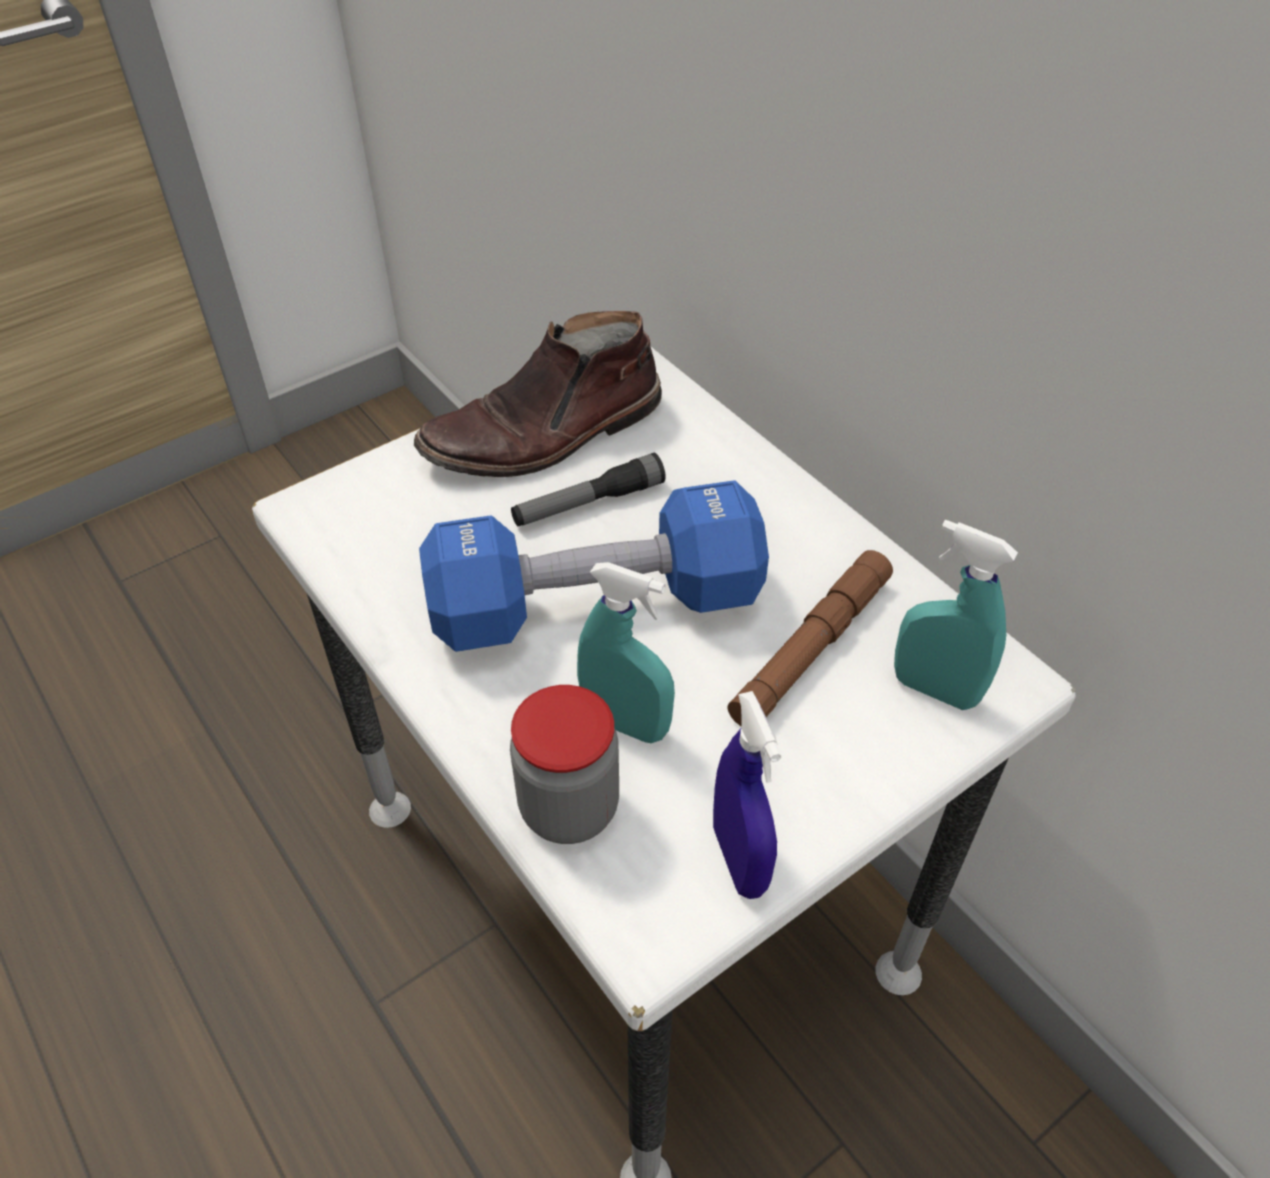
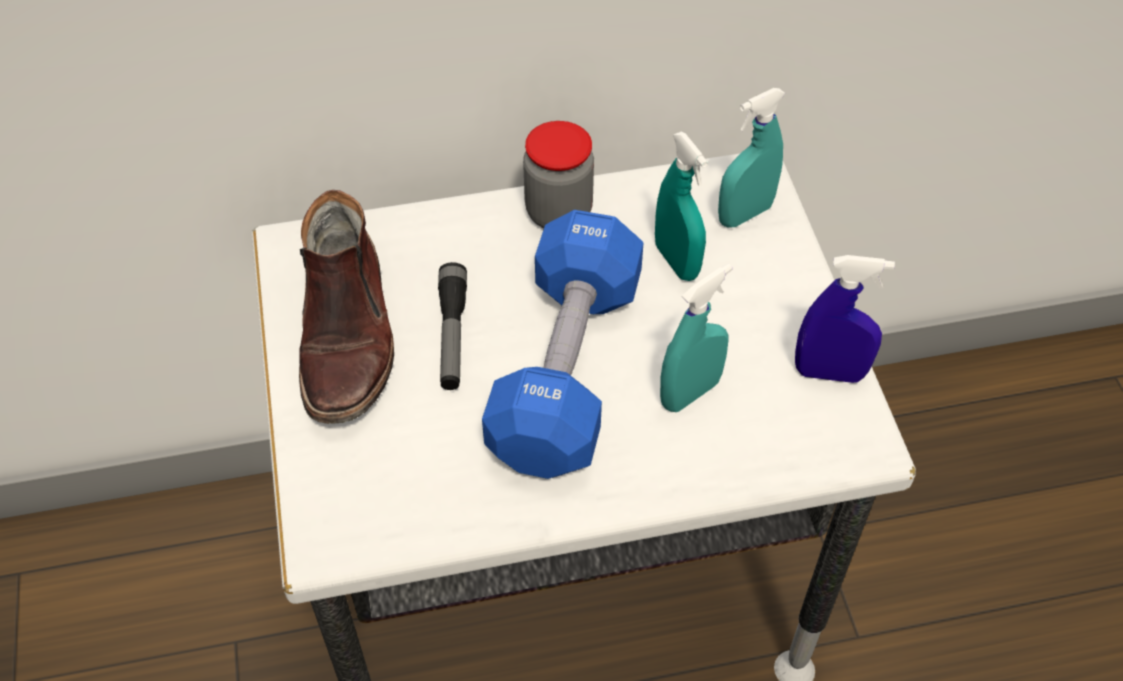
camera: 65 degrees left, 5 degrees up
jar [510,685,619,844] -> jar moved to [523,121,594,228]
brown flashlight [727,550,893,726] -> turquoise spray bottle [655,132,708,281]

